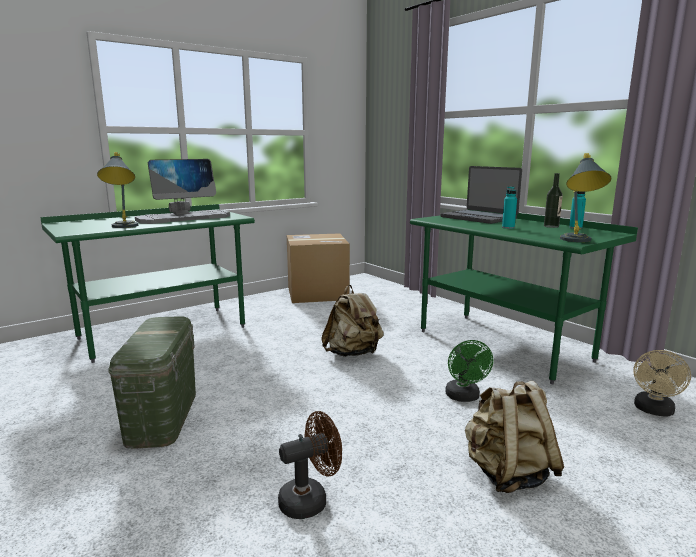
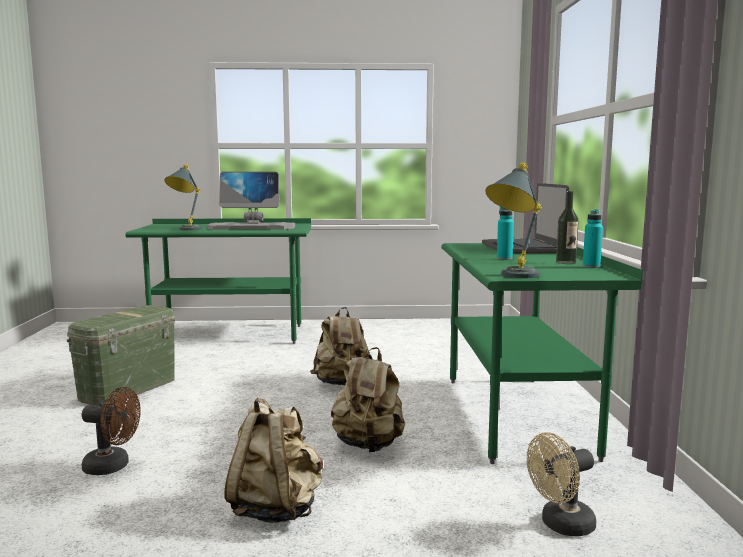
camera: 35 degrees right, 5 degrees down
cardboard box [287,233,350,303] -> none
green fan [445,340,493,402] -> beige backpack [331,347,405,452]

